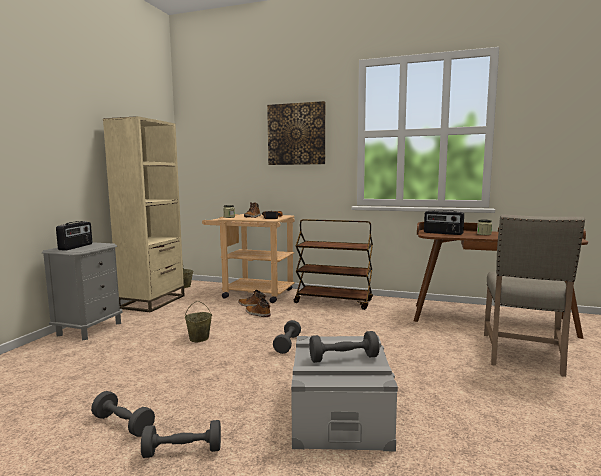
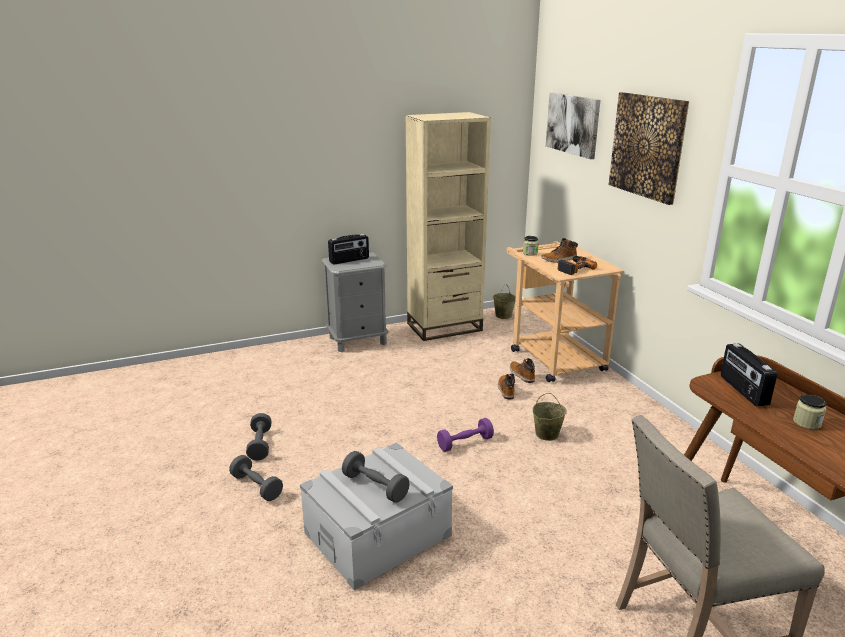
camera: 50 degrees right, 15 degrees up
beige bucket [185,301,212,342] -> beige bucket moved to [533,393,567,441]
grey dumbbell [273,320,301,354] -> purple dumbbell [437,418,494,452]
brown cart [294,219,373,310] -> none
none -> picture [546,92,600,159]

